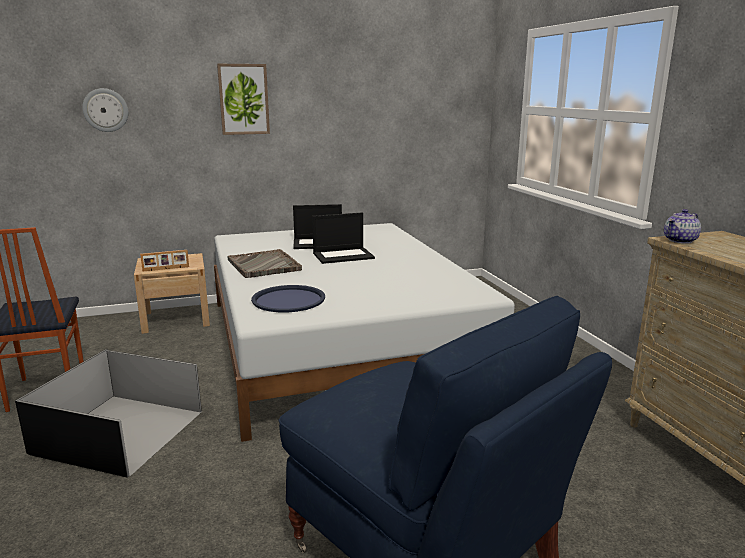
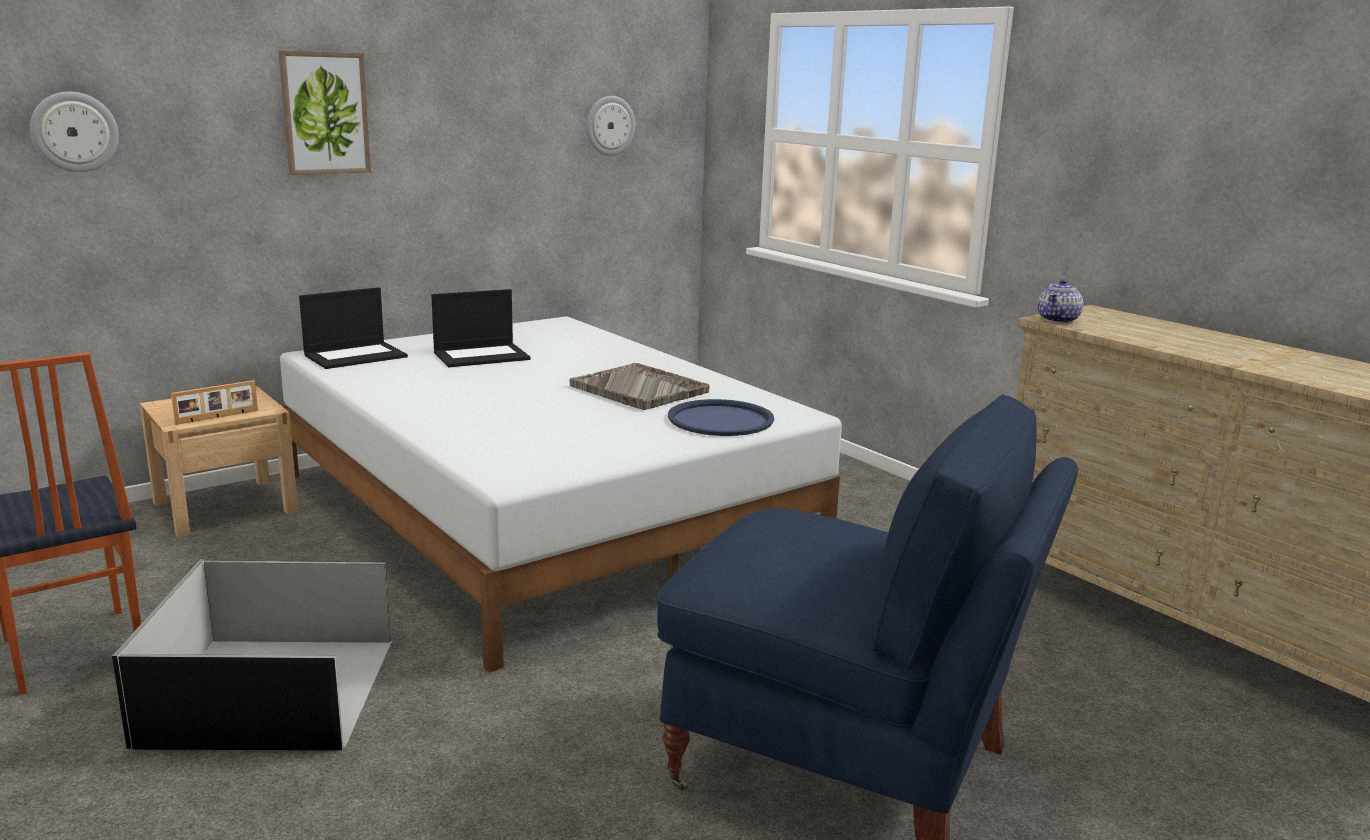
camera: 20 degrees left, 0 degrees up
grey tray [228,249,302,278] -> grey tray moved to [569,363,710,410]
blue tray [251,285,325,312] -> blue tray moved to [668,399,774,436]
laptop [312,212,375,264] -> laptop moved to [299,287,408,369]
none -> wall clock [586,96,635,156]

